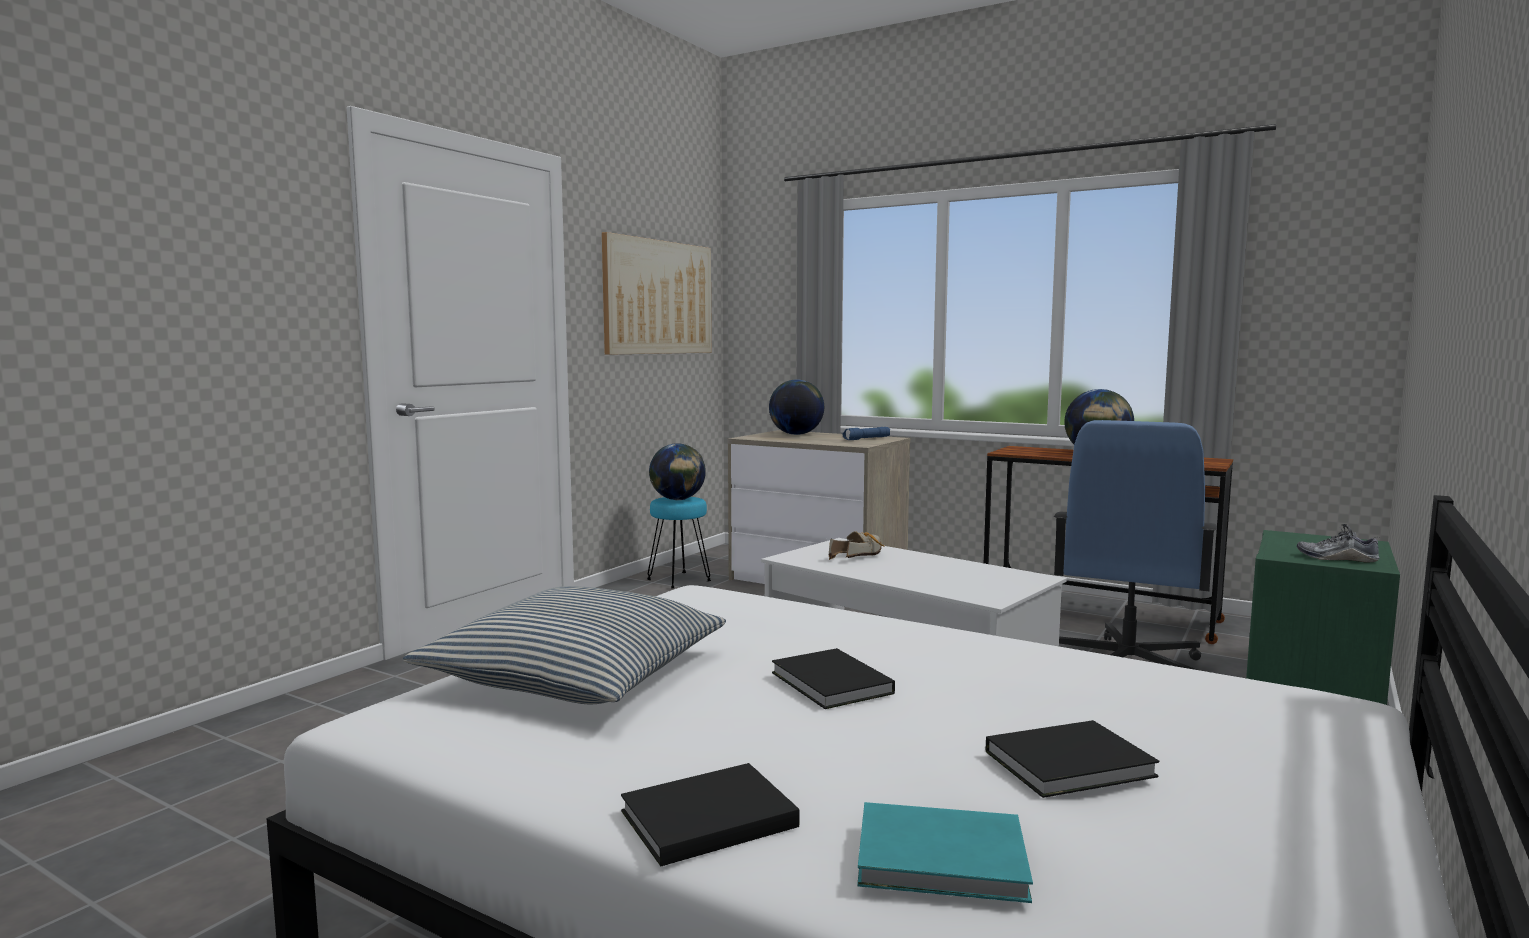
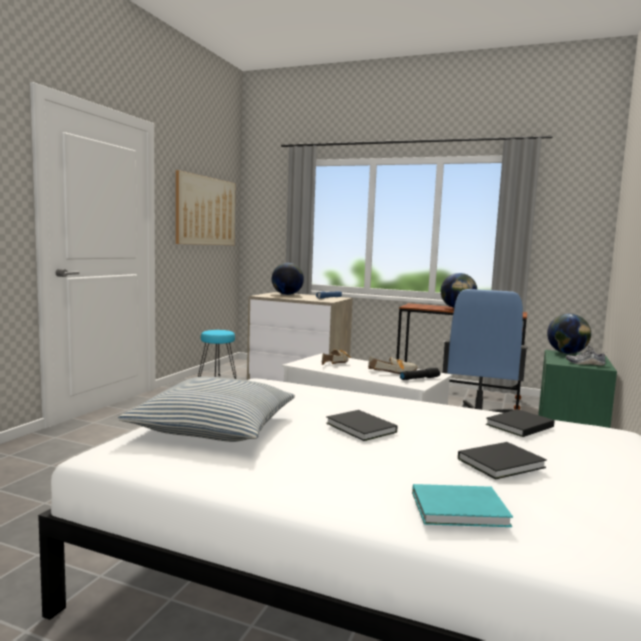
camera: 10 degrees left, 0 degrees up
black book [621,763,800,866] -> black book moved to [486,409,554,437]
globe [649,443,706,500] -> globe moved to [547,314,591,354]
none -> shoe [368,357,418,374]
none -> black flashlight [400,368,440,380]

